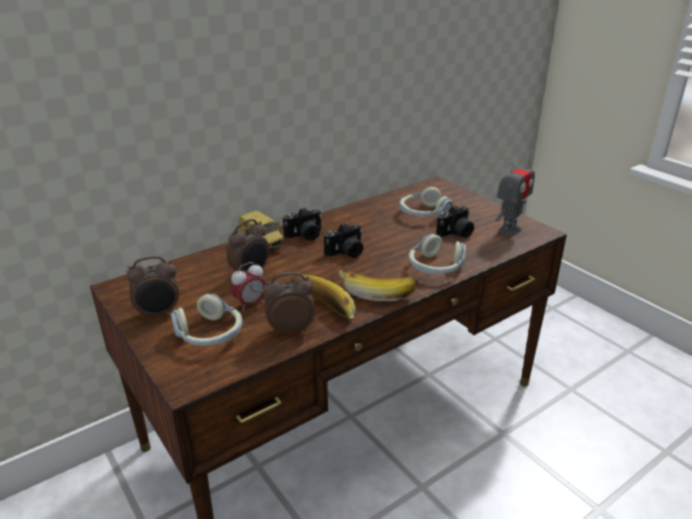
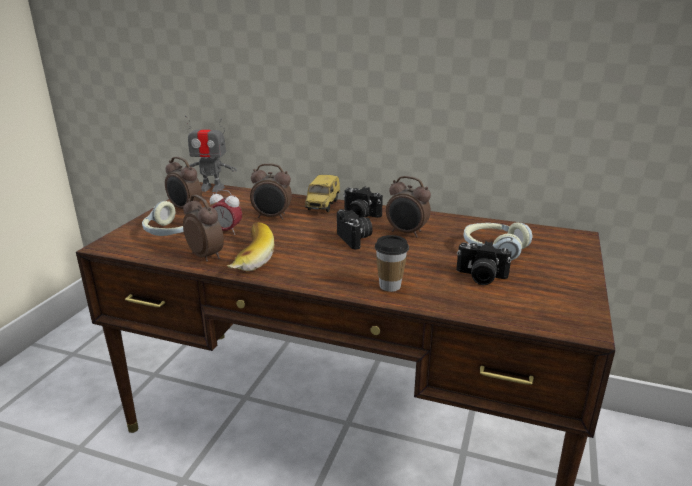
camera: 55 degrees right, 5 degrees down
camera [324,223,363,258] -> camera turned 135 degrees counterclockwise [337,209,373,250]
banana [339,270,418,301] -> none
headphones [409,234,466,274] -> cup [375,235,409,292]
toy robot [495,154,535,236] -> toy robot moved to [185,115,237,192]
none -> alarm clock [386,176,431,237]

